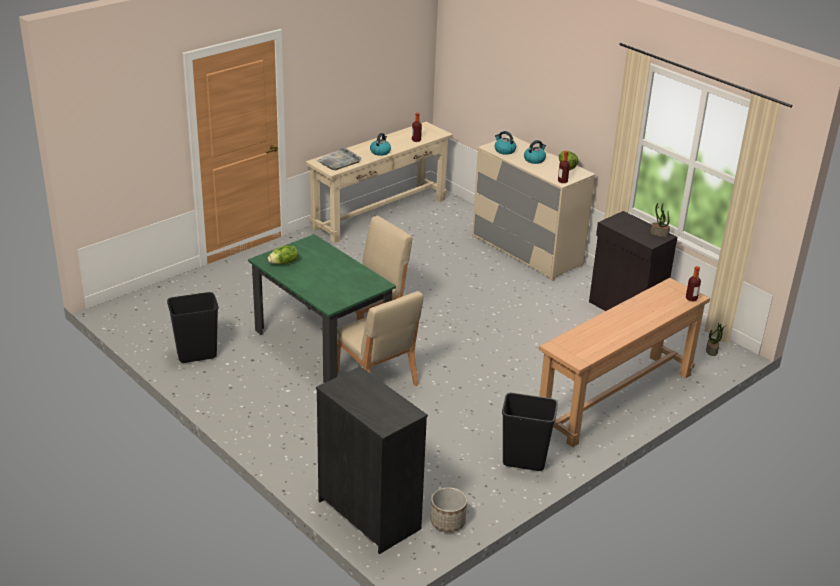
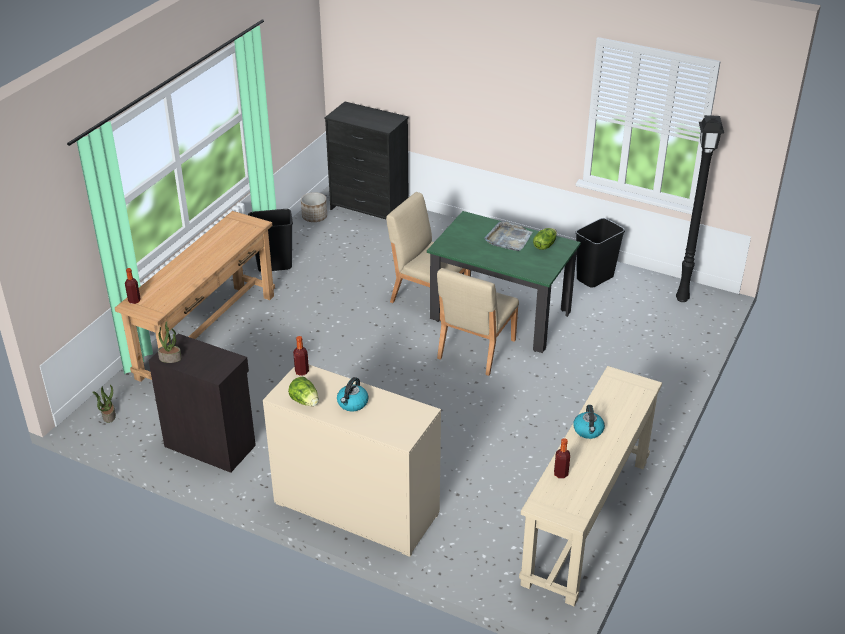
camera: 160 degrees right, 5 degrees up
grey tray [316,147,362,171] -> grey tray moved to [484,221,532,251]
kettle [495,131,516,155] -> none
none -> black floor lamp [676,115,724,302]

